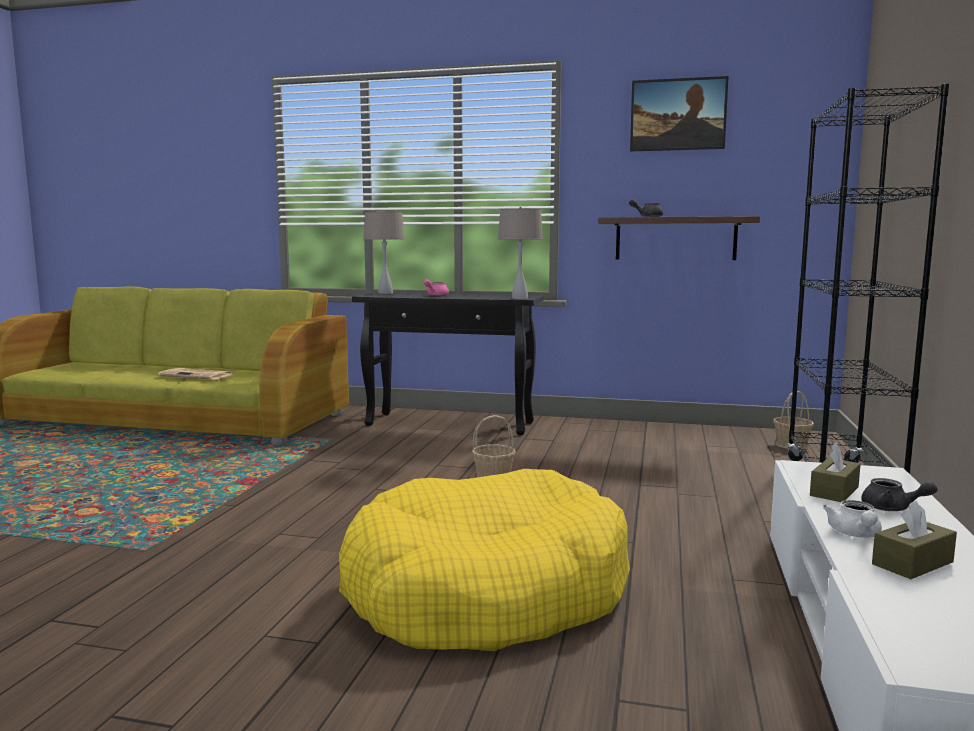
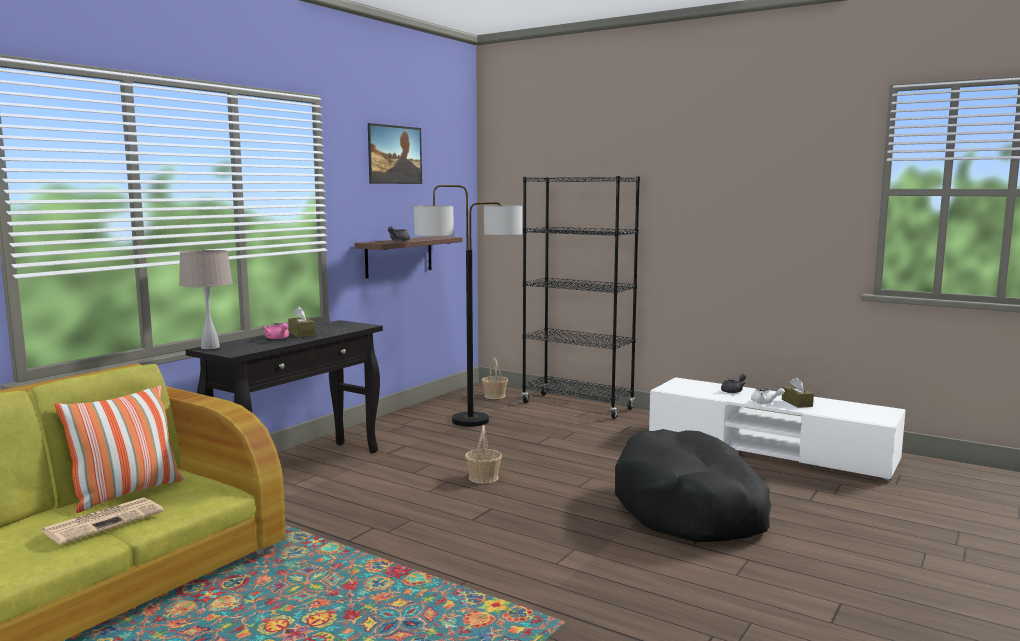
camera: 70 degrees left, 0 degrees up
yellow dog bed [339,469,630,651] -> black dog bed [615,429,771,542]
beige table lamp [498,207,543,299] -> none
brown tissue box [810,443,861,502] -> brown tissue box moved to [288,306,315,338]
none -> pillow [55,385,184,513]
none -> floor lamp [414,185,522,427]

